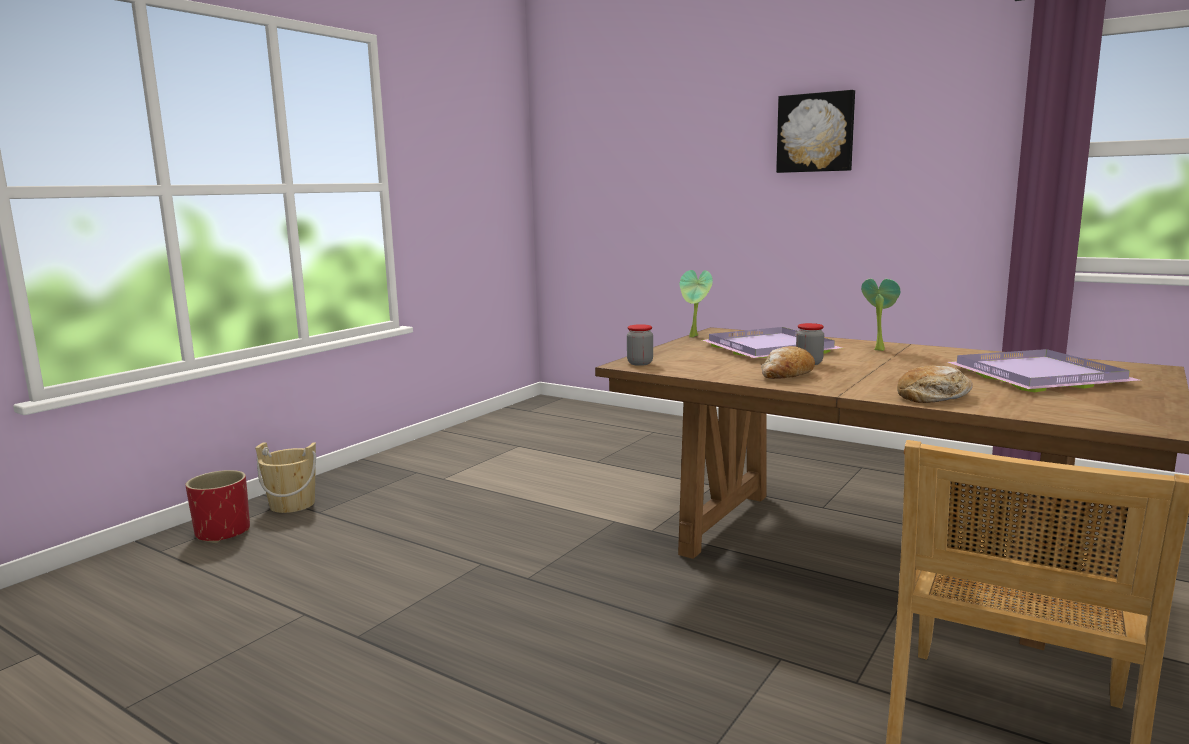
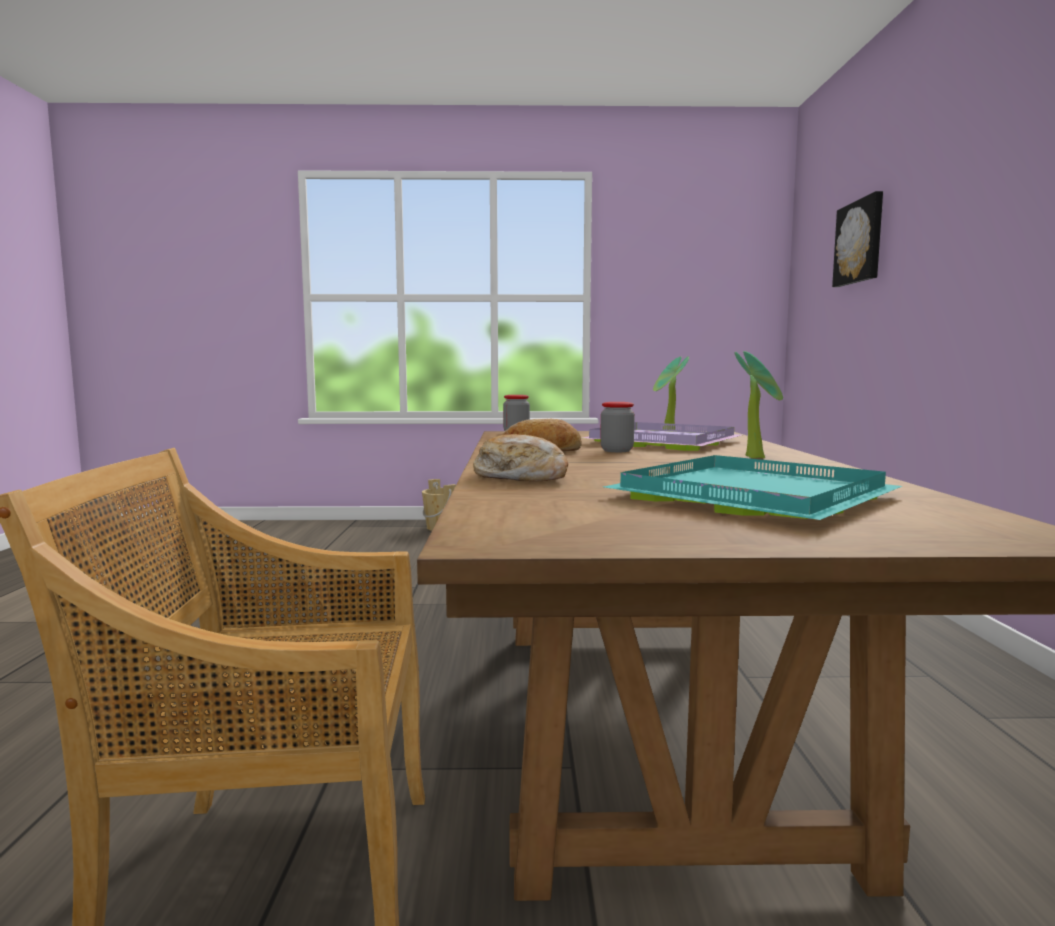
camera: 55 degrees right, 5 degrees down
red planter [185,470,250,543] -> none
picture [776,90,855,173] -> picture moved to [832,191,883,287]
purple tray [947,349,1140,392] -> turquoise tray [604,455,902,520]

